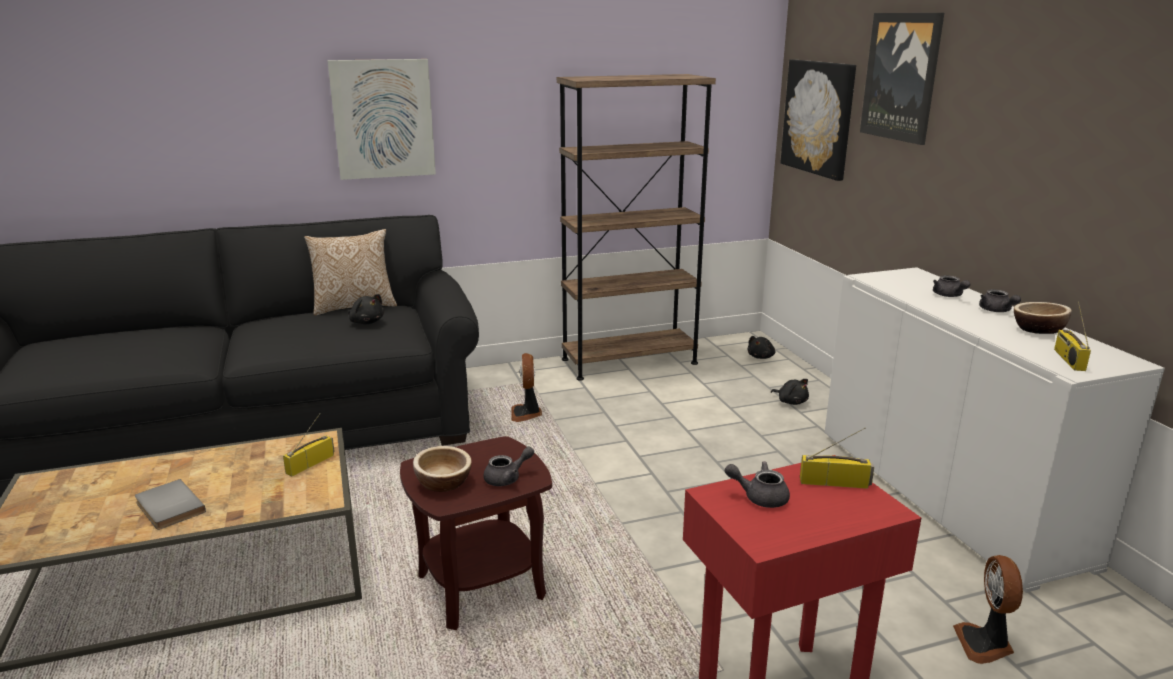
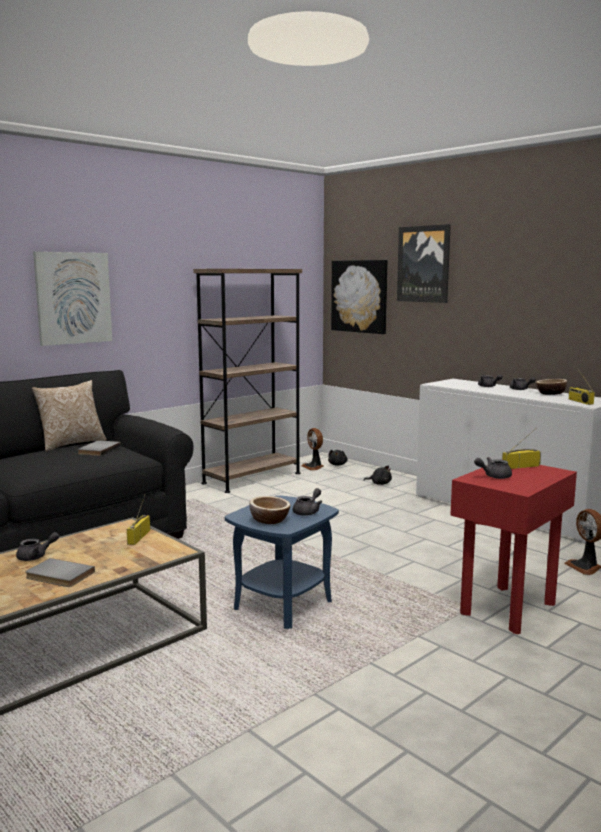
camera: 25 degrees left, 10 degrees down
black plush toy [348,294,384,324] -> grey book [78,440,121,456]
brown side table [400,436,552,630] -> blue side table [225,495,339,629]
fan [511,353,542,422] -> fan moved to [301,428,324,470]
none -> grey teapot [16,532,59,561]

